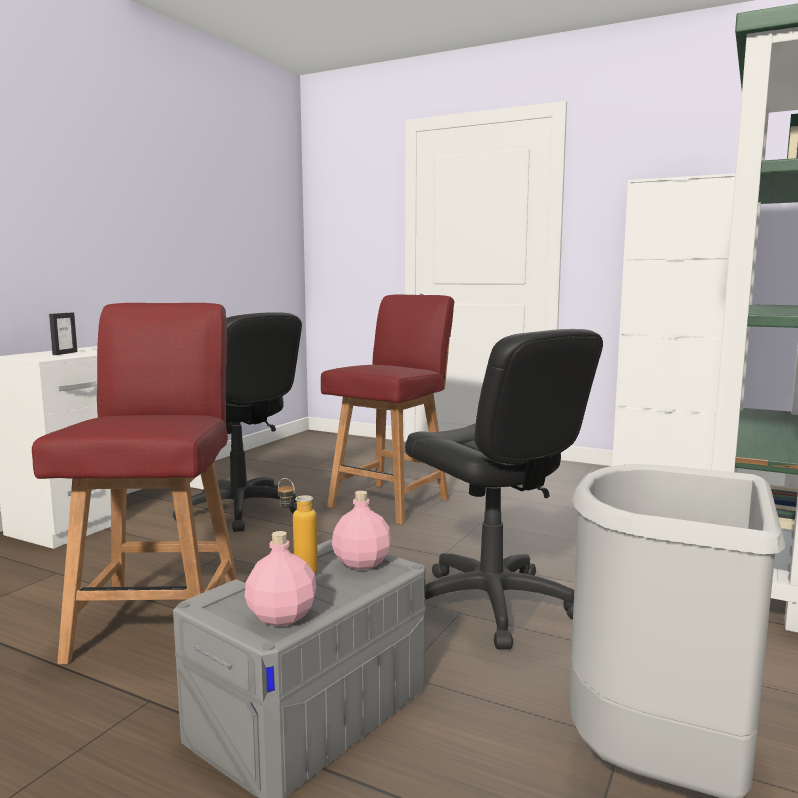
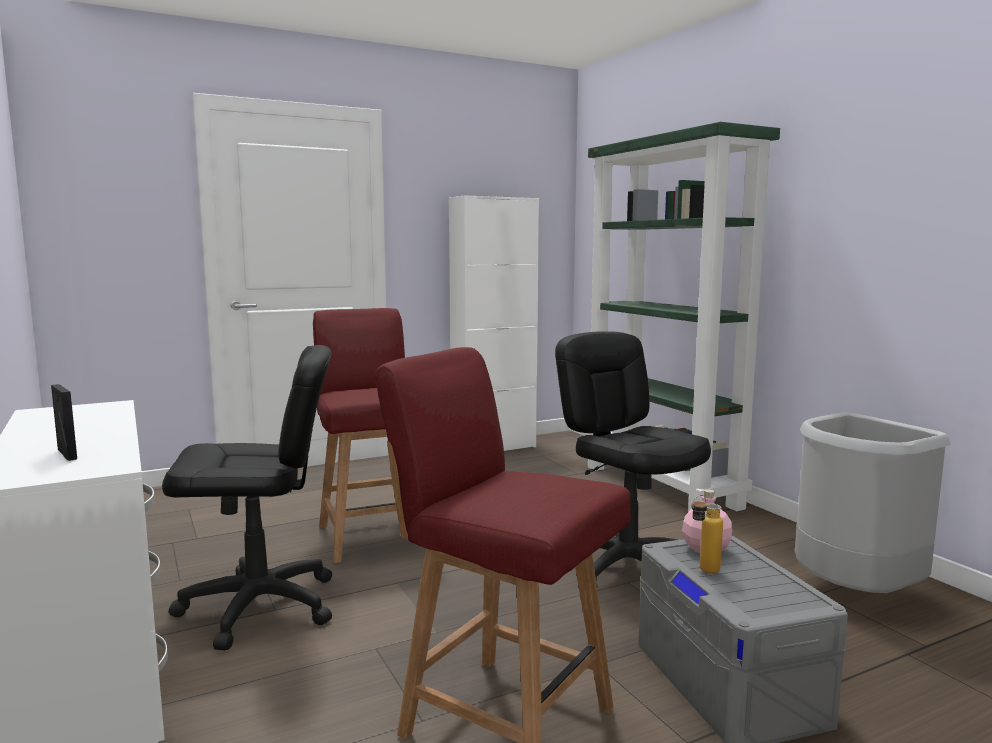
camera: 55 degrees left, 0 degrees up
pink bottle [245,531,317,626] -> none
black office chair [405,329,603,650] -> black office chair turned 120 degrees counterclockwise [555,331,711,584]

